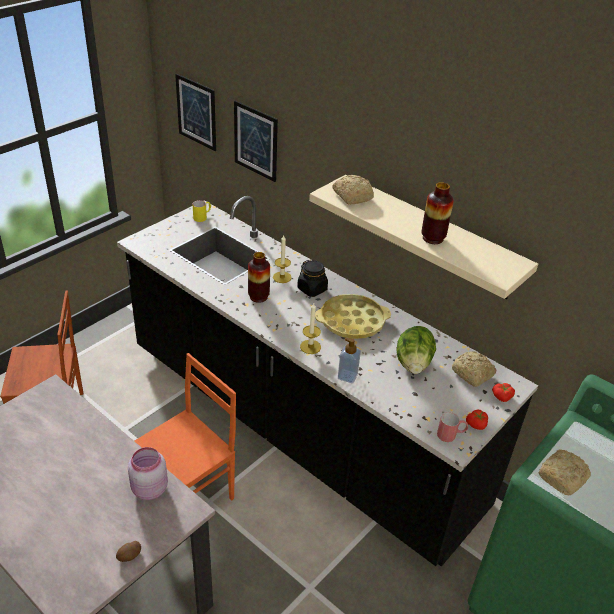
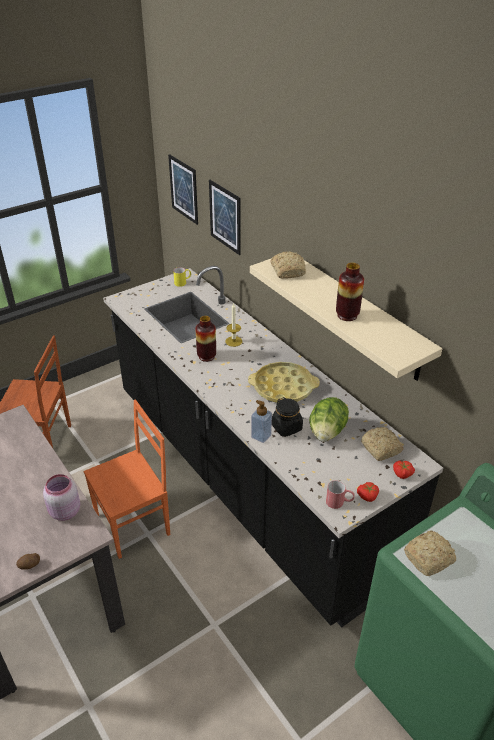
camera: 15 degrees right, 0 degrees up
black jar [297,260,328,297] -> black jar moved to [272,397,303,437]
candle [300,303,321,354] -> none

